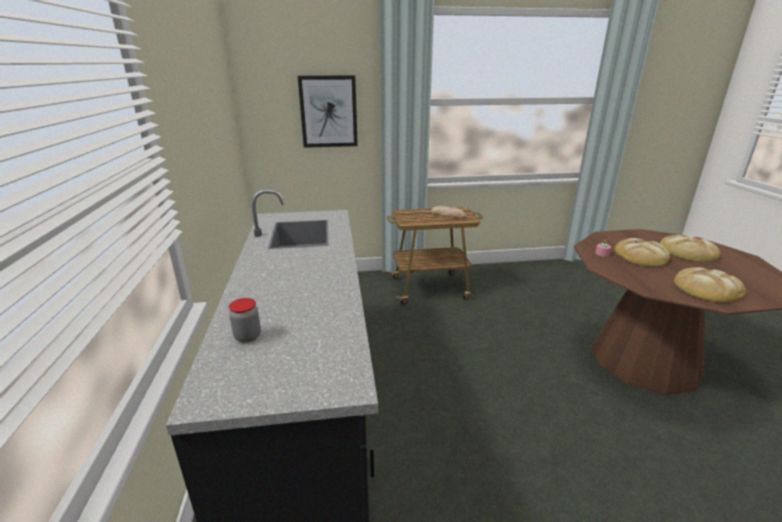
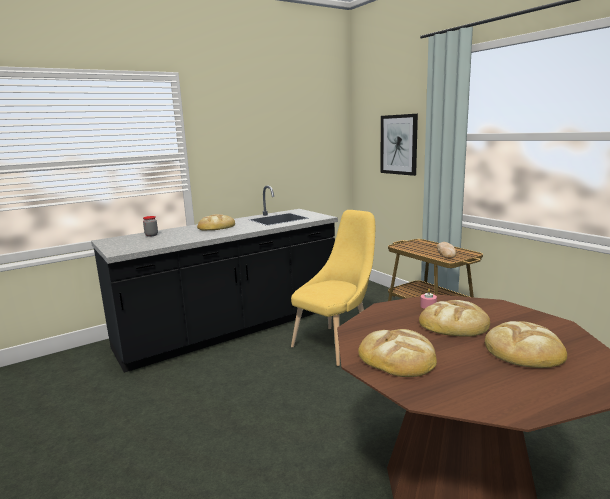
camera: 65 degrees right, 10 degrees down
none -> bread [197,214,235,231]
none -> yellow chair [291,210,375,366]

